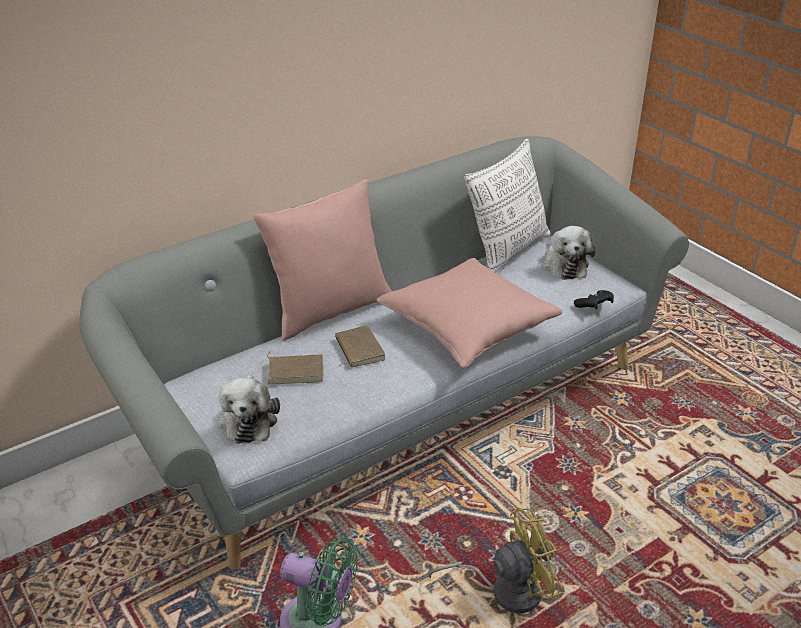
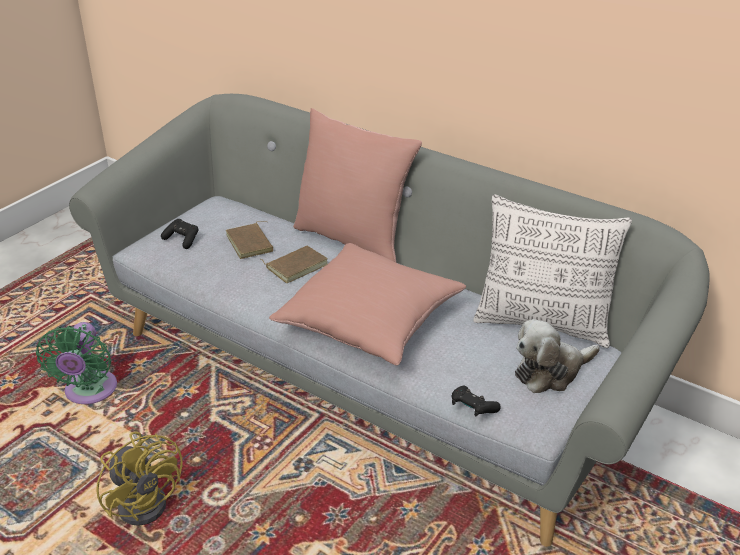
camera: 70 degrees right, 0 degrees up
plush toy [218,375,280,444] -> black game controller [161,219,199,249]

